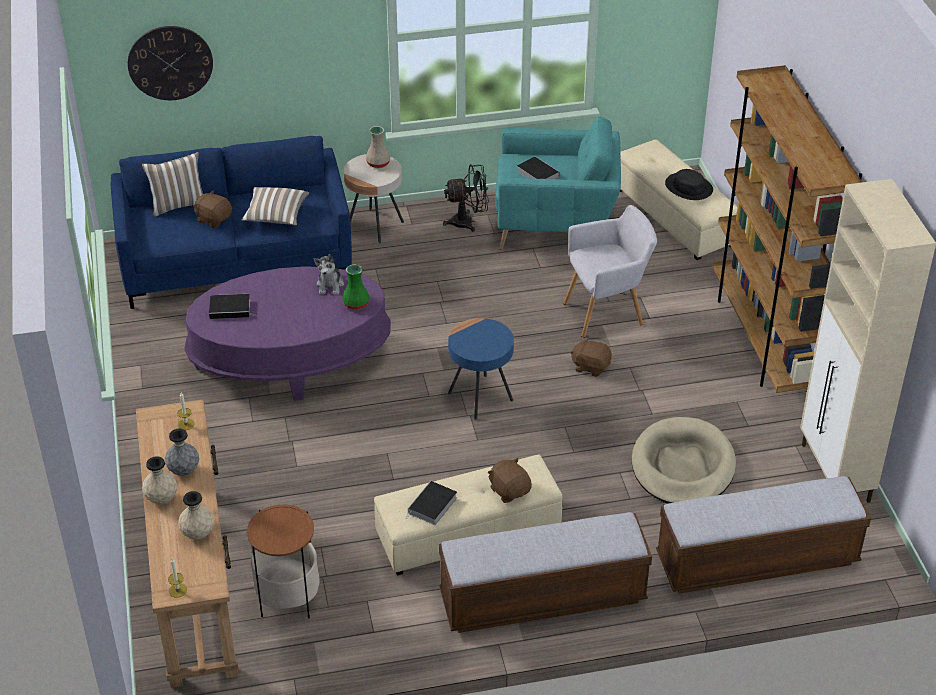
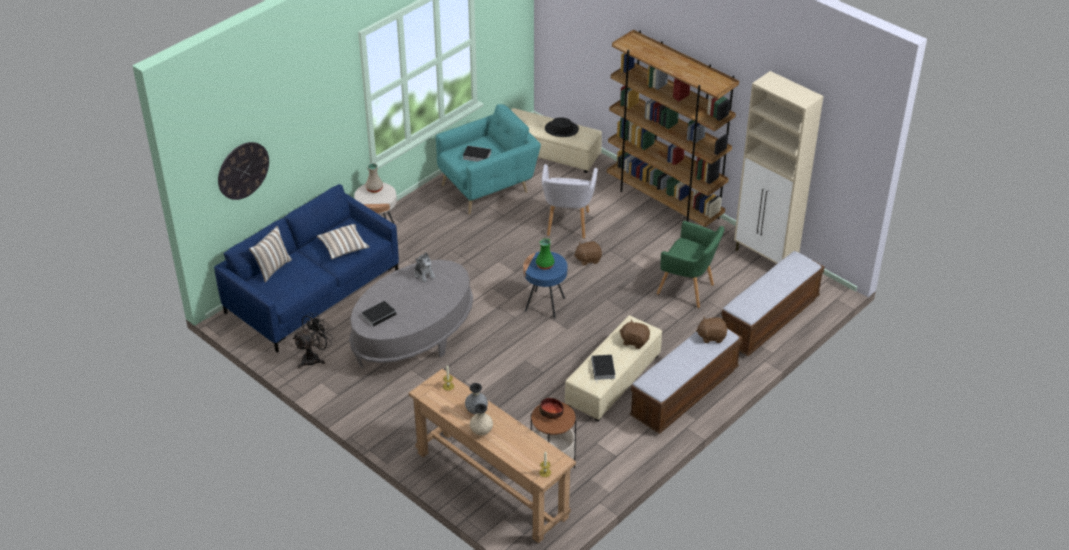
camera: 35 degrees left, 0 degrees up
beige vase [178,491,214,540] -> none
purple coffee table [184,266,391,401] -> grey coffee table [349,260,473,368]
brown plush toy [193,190,232,229] -> brown plush toy moved to [696,316,727,343]
green vase [342,264,370,310] -> green vase moved to [536,238,555,270]
black fan [443,164,489,232] -> black fan moved to [293,313,333,369]
grey armchair [563,205,657,338] -> grey armchair turned 150 degrees clockwise [542,164,598,239]
beige dog bed [632,417,736,504] -> green armchair [657,221,724,308]
none -> bowl [539,398,564,419]

